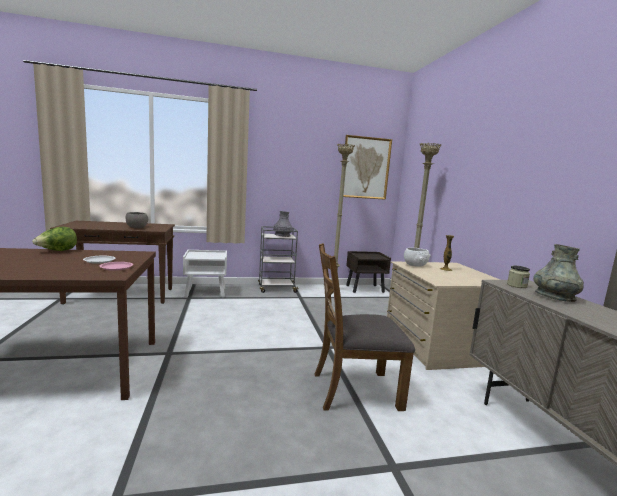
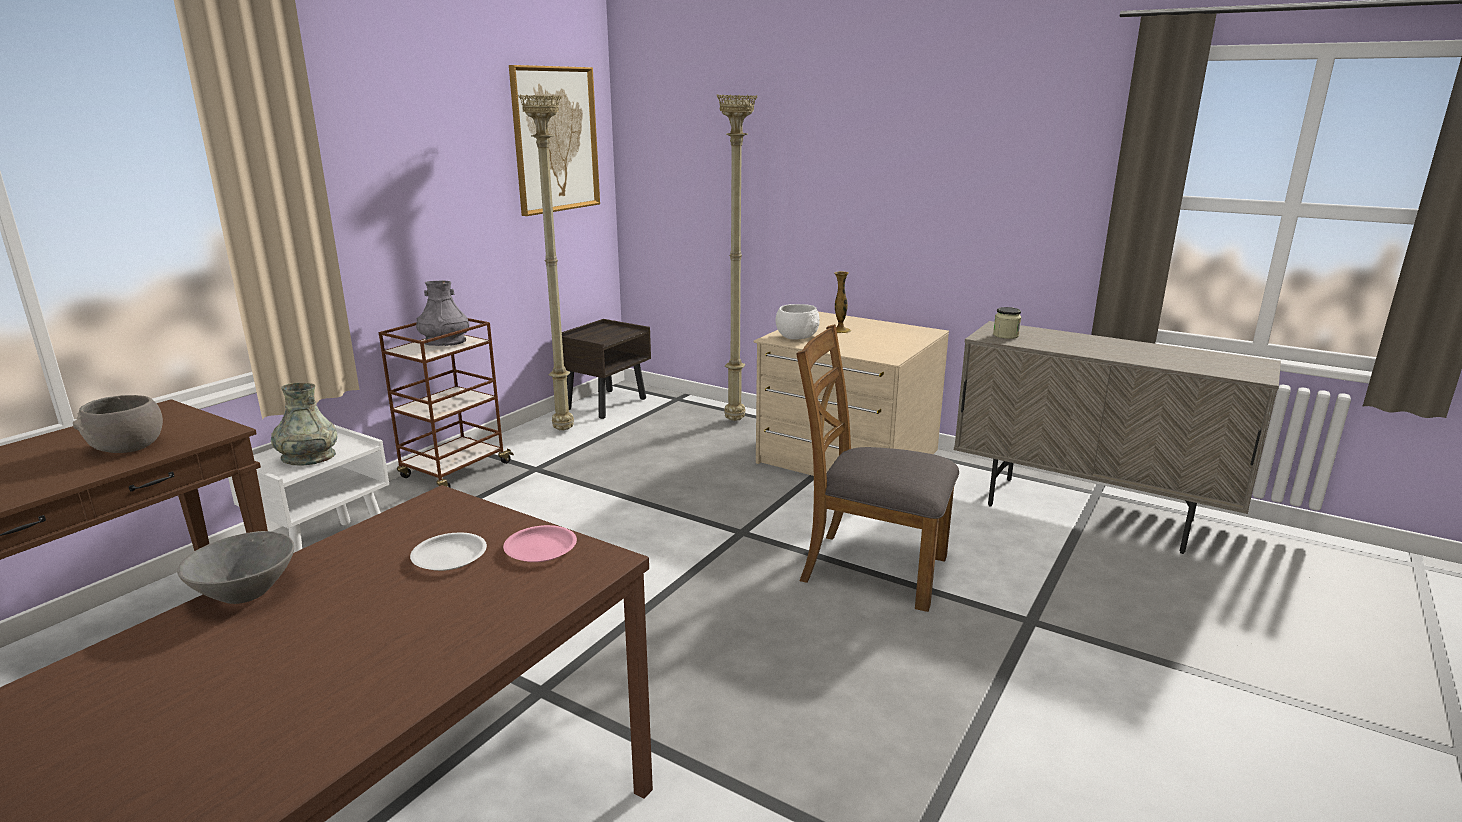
camera: 45 degrees left, 10 degrees up
lettuce [32,227,77,251] -> grey bowl [177,531,294,604]
grey cart [258,226,298,293] -> brown cart [379,318,514,488]
brown chair [314,243,415,411] -> brown chair turned 75 degrees clockwise [796,324,959,612]
grey vase [533,244,584,302] -> grey vase moved to [271,383,337,466]

